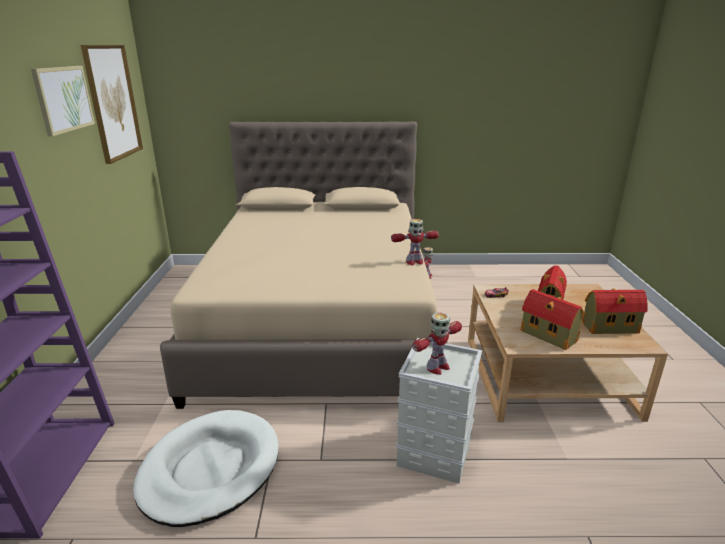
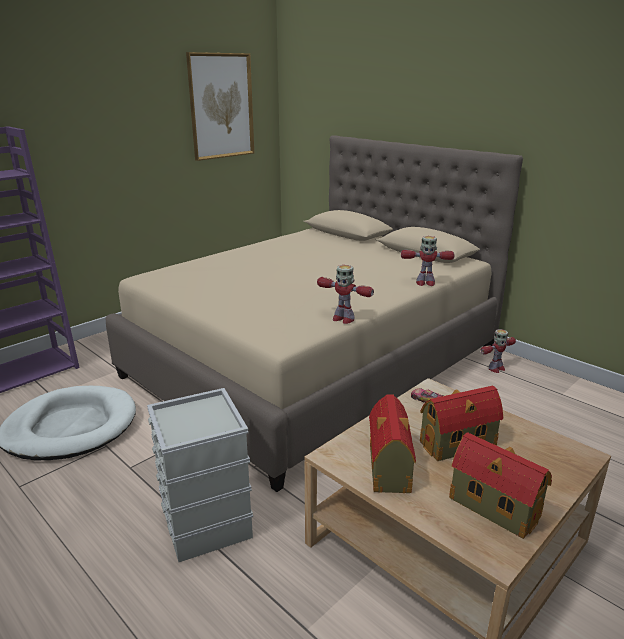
camera: 45 degrees right, 0 degrees up
picture [31,66,95,137] -> none
toy robot [412,312,462,375] -> toy robot moved to [401,236,454,286]

